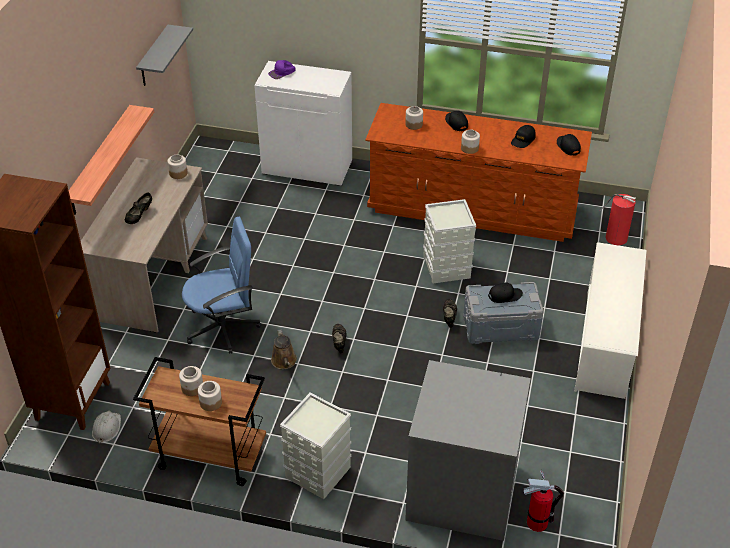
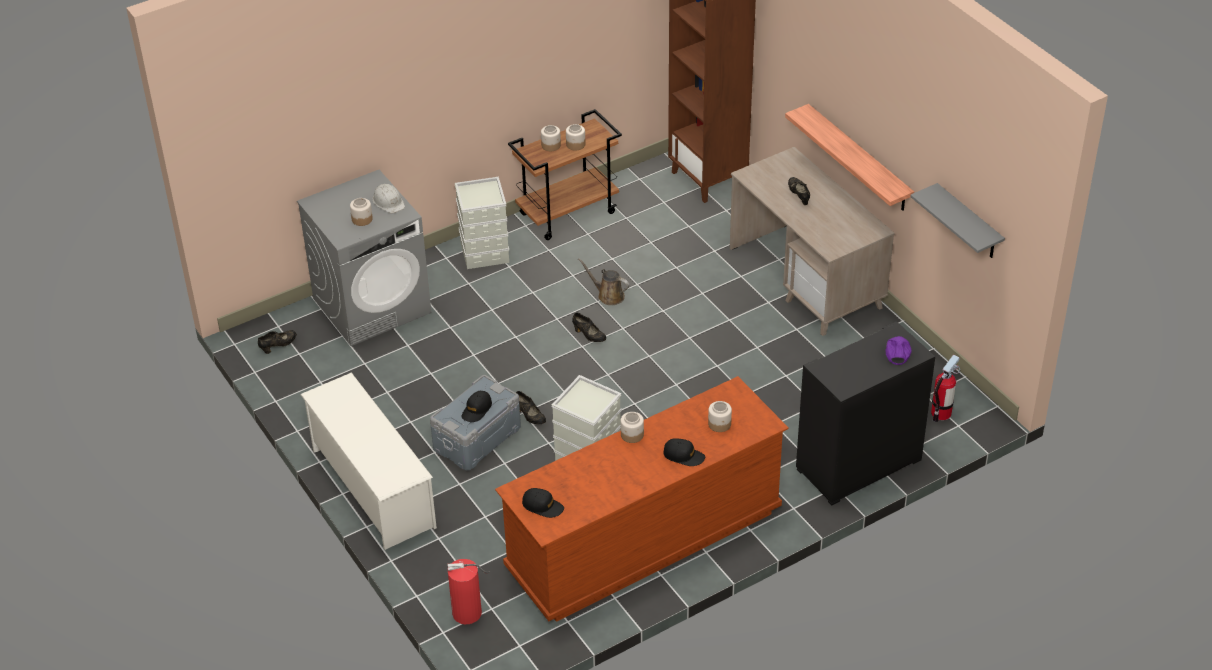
camera: 135 degrees right, 0 degrees up
white hard hat [92,411,121,444] -> white hard hat moved to [372,184,405,213]
jar [167,154,188,179] -> jar moved to [350,198,373,226]
blue office chair [182,217,261,354] -> none
white cabinet [254,61,352,186] -> black cabinet [796,322,935,506]
black cap [511,125,536,148] -> none
fire extinguisher [524,470,564,532] -> fire extinguisher moved to [931,355,960,422]
none -> black shoe [258,330,297,354]

